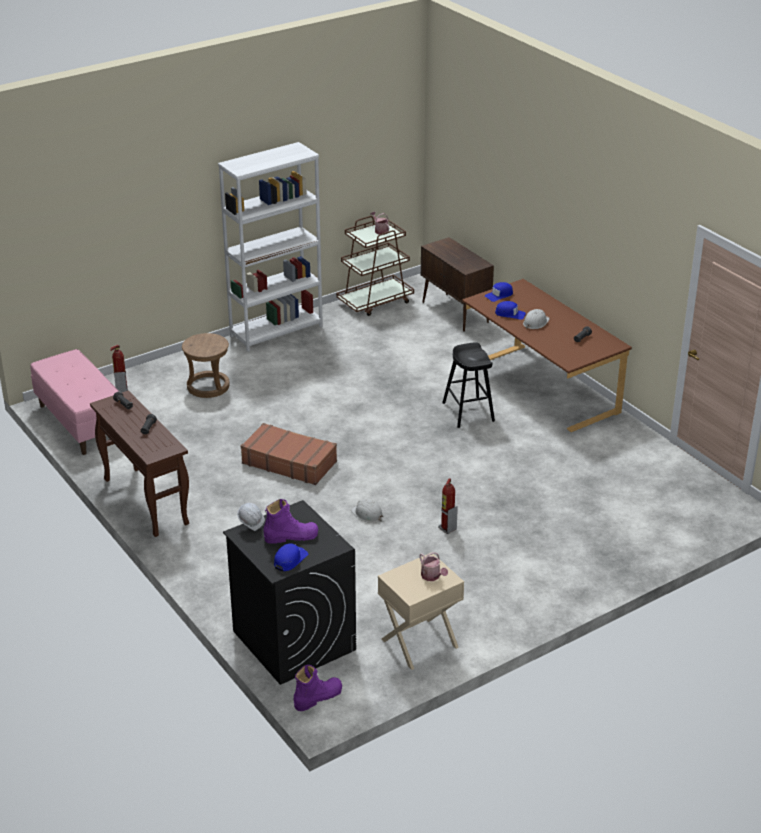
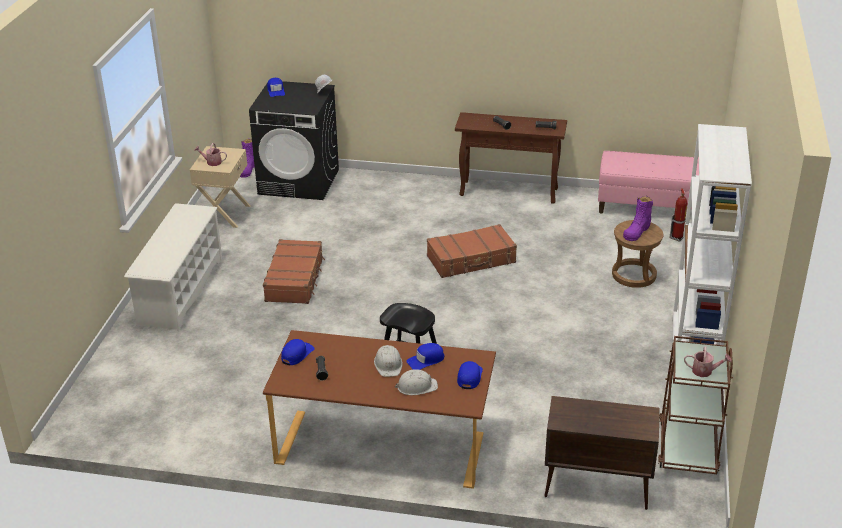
camera: 135 degrees right, 0 degrees up
purple boot [264,499,318,544] -> purple boot moved to [623,196,653,241]
white hard hat [351,499,384,523] -> white hard hat moved to [395,369,438,395]
fire extinguisher [438,478,458,534] -> brown suitcase [263,239,325,304]
none -> white shoe rack [124,203,222,331]
none -> blue cap [281,339,314,365]

